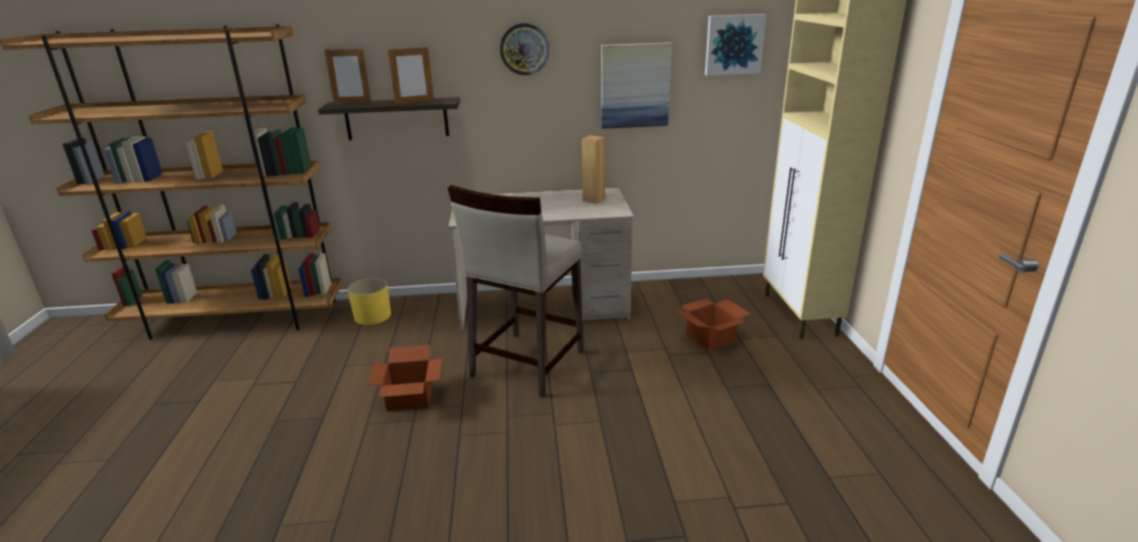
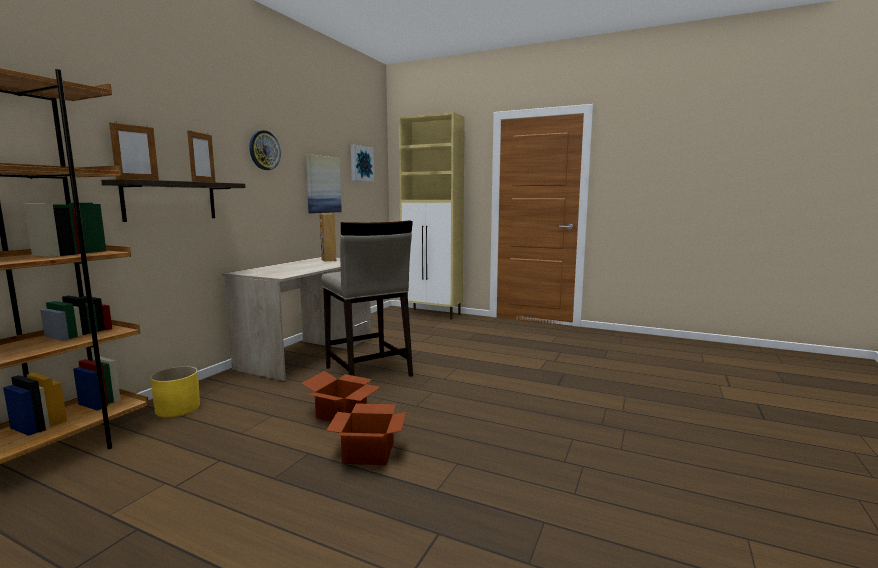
camera: 60 degrees left, 15 degrees down
cardboard box [675,298,751,351] -> cardboard box moved to [326,403,406,465]

